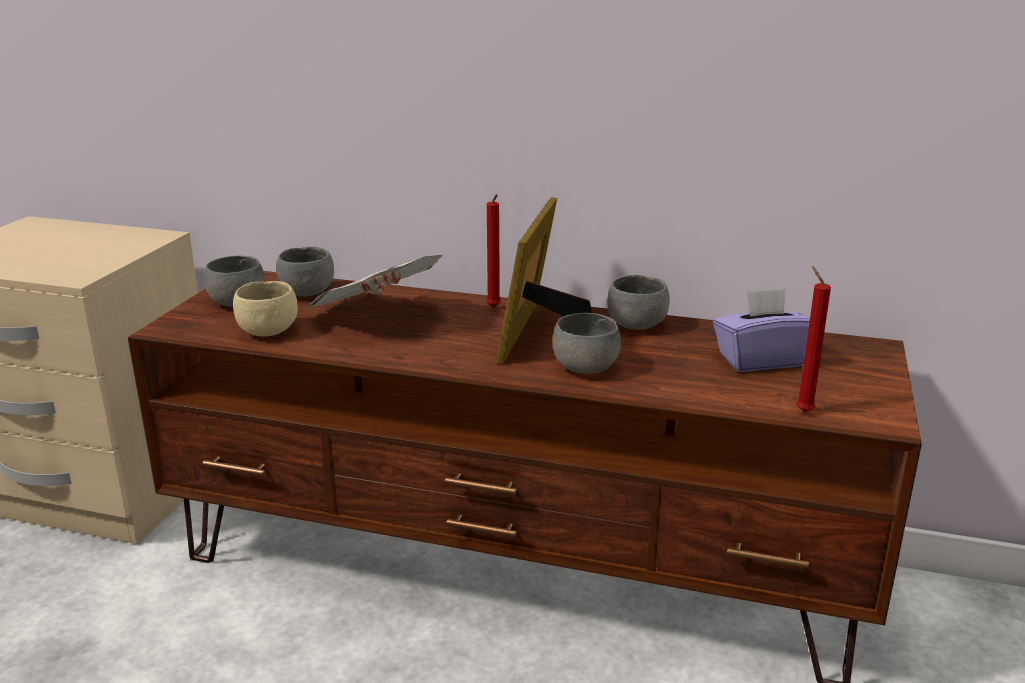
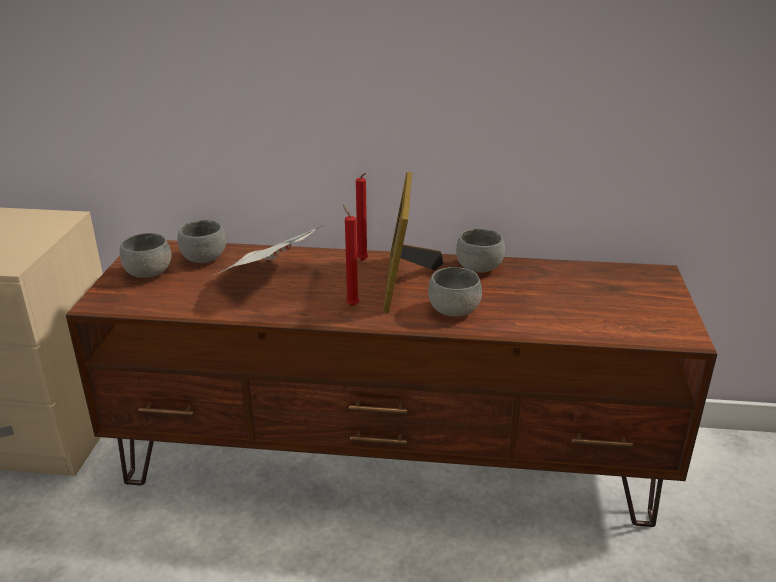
camera: 10 degrees left, 5 degrees up
beige bowl [233,281,298,336] -> none
purple tissue box [713,288,810,372] -> none
red candle [796,266,831,412] -> red candle moved to [343,204,359,306]

